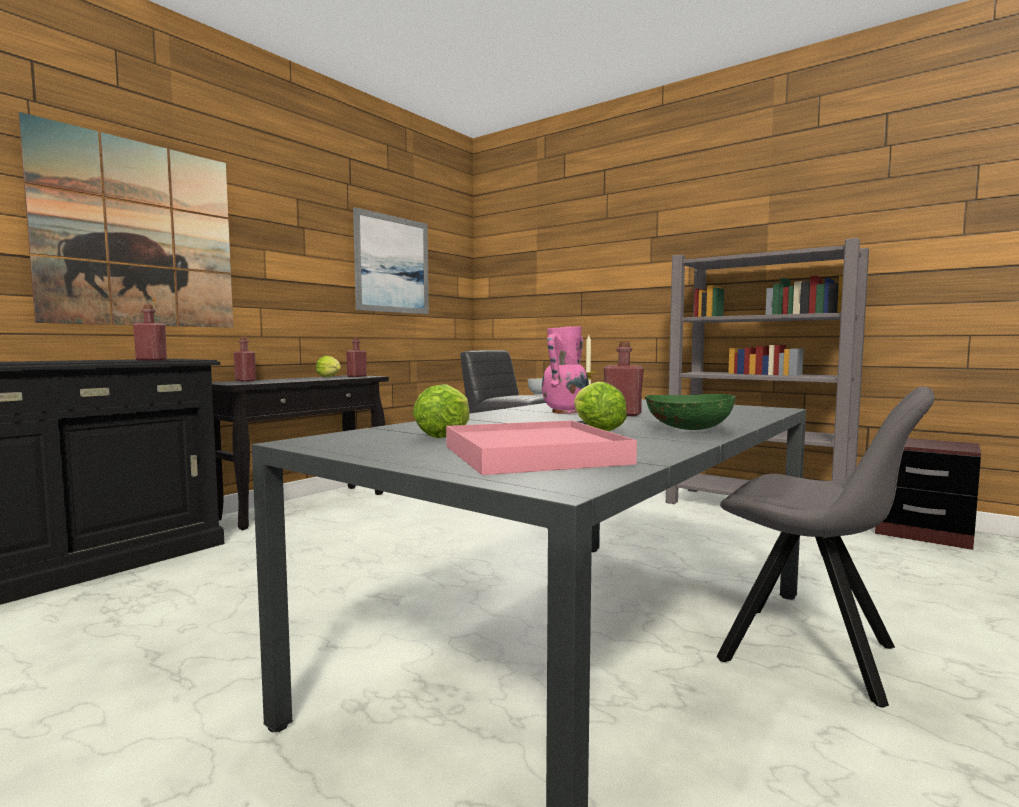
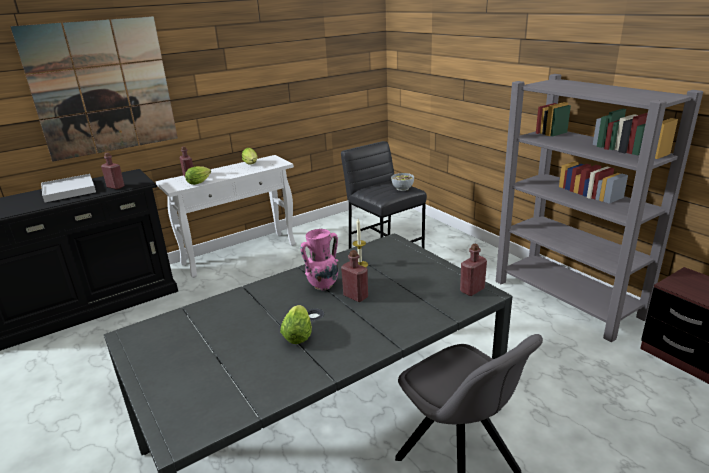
camera: 20 degrees right, 20 degrees up
black console table [212,375,389,530] -> white console table [156,155,296,278]
red bottle [346,337,367,377] -> red bottle moved to [460,244,487,296]
picture [353,207,429,314] -> none
lettuce [413,384,470,438] -> lettuce moved to [185,166,211,185]
pink tray [446,421,637,475] -> none
green bowl [645,394,735,430] -> none
none -> white tray [41,174,96,202]

